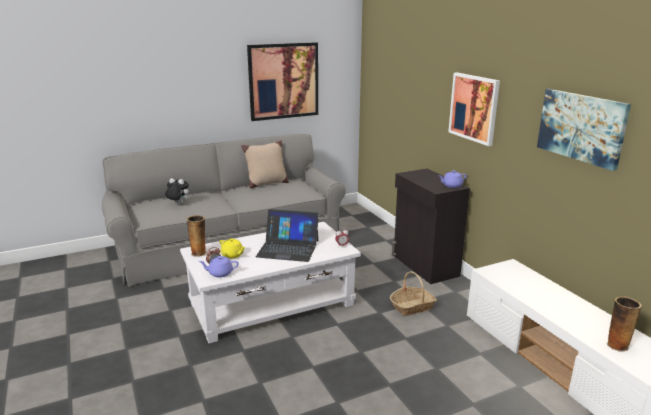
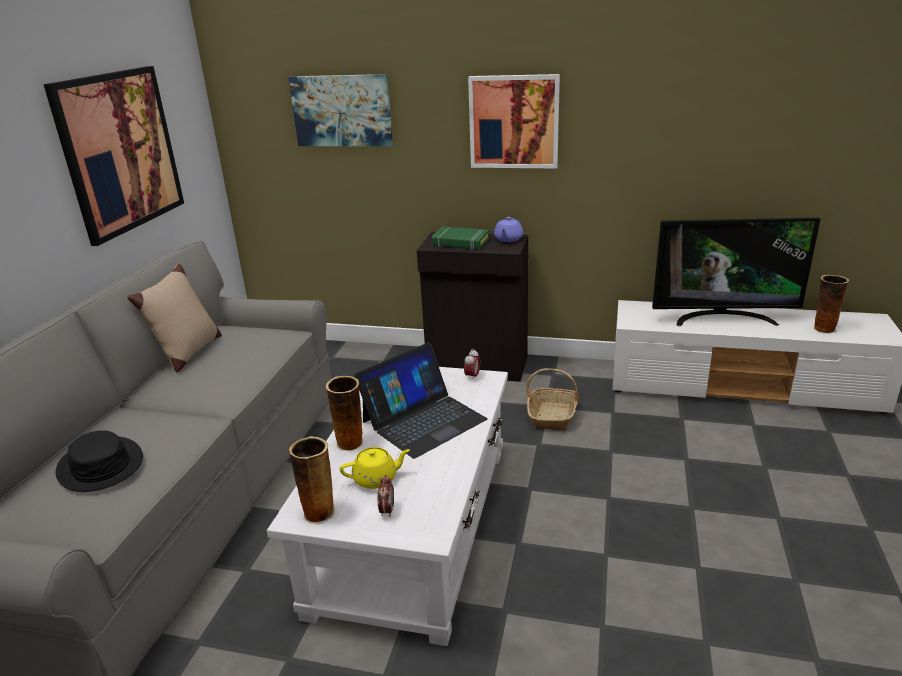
camera: 50 degrees left, 5 degrees up
plush toy [165,178,189,204] -> black hat [56,430,143,492]
purple teapot [199,256,239,277] -> none
picture [537,89,631,171] -> picture moved to [288,74,393,146]
none -> vase [326,376,363,451]
none -> green book [432,227,490,249]
none -> television [652,217,820,326]

